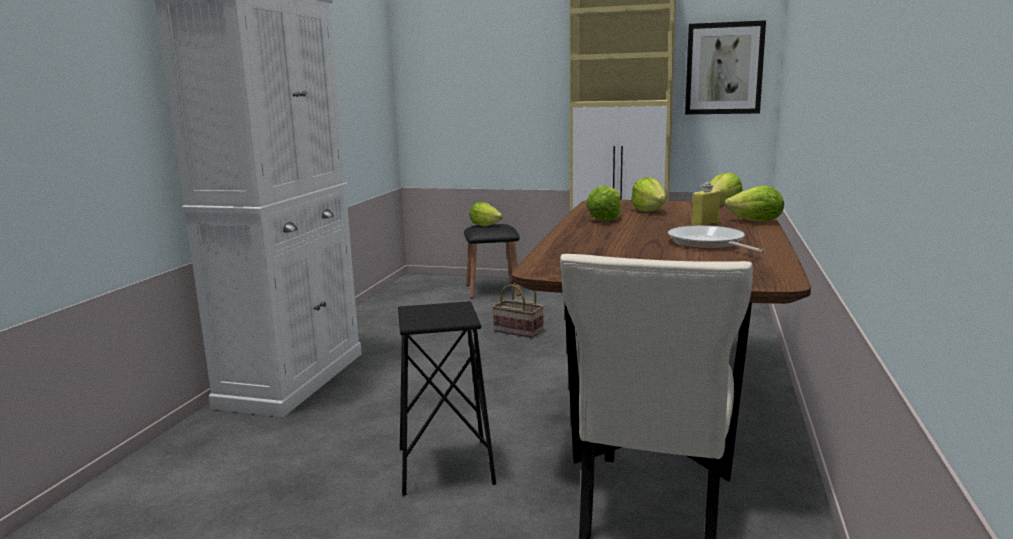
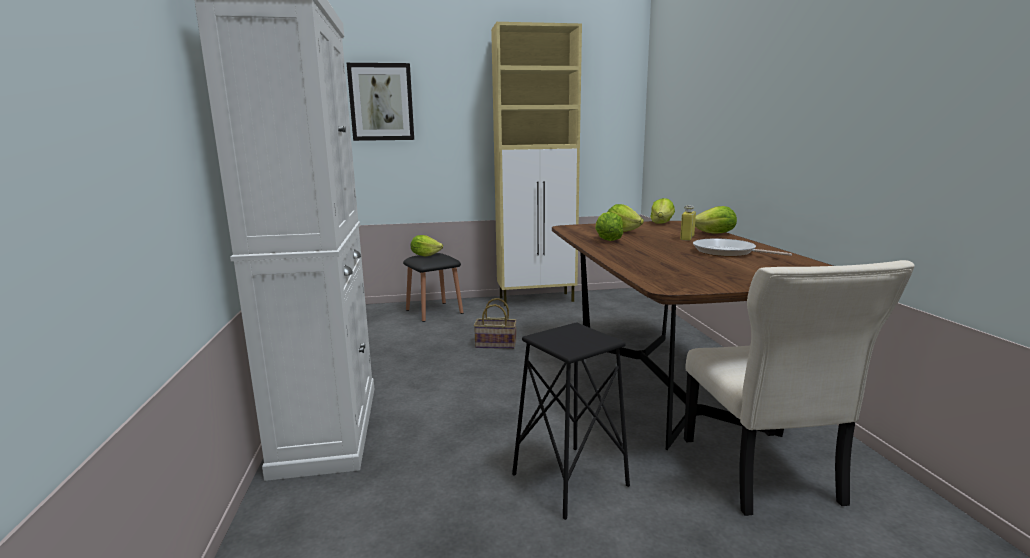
camera: 25 degrees left, 0 degrees up
picture [685,20,766,114] -> picture moved to [347,63,414,141]

